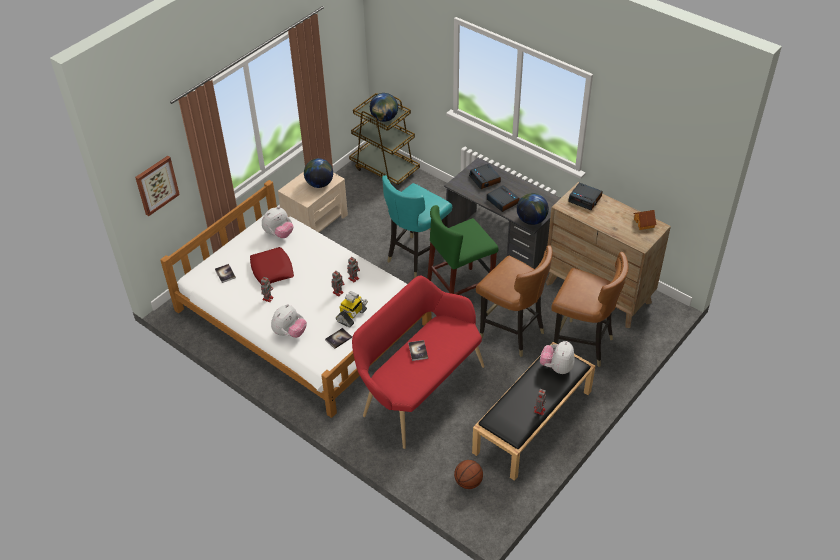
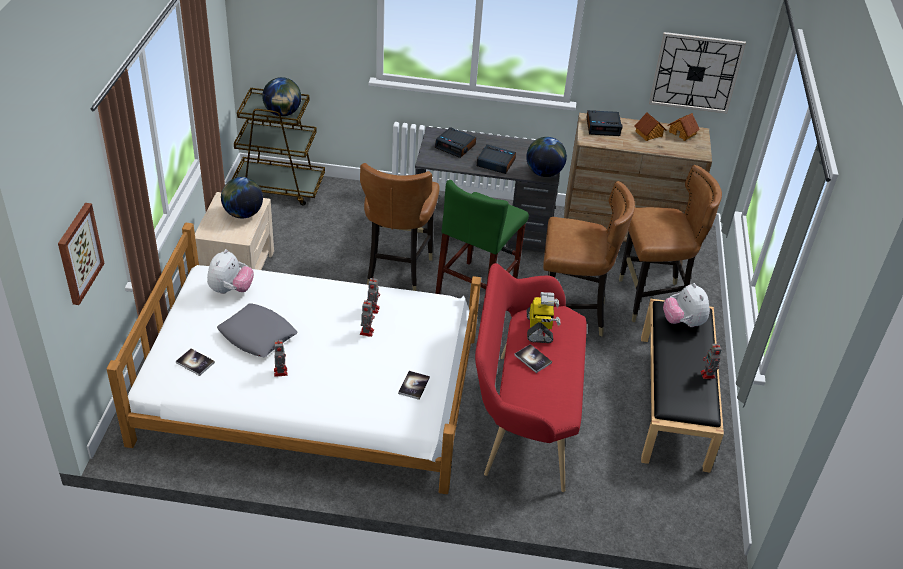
camera: 35 degrees left, 5 degrees down
red pillow [250,247,294,285] -> grey pillow [217,303,298,357]
plush toy [271,304,307,338] -> none
toy robot [336,291,368,328] -> toy robot moved to [527,292,560,343]
turquoise chair [382,175,452,278] -> brown chair [360,163,439,291]
basketball [454,460,483,489] -> none
none -> toy house [635,112,667,141]
none -> wall clock [649,32,746,114]

